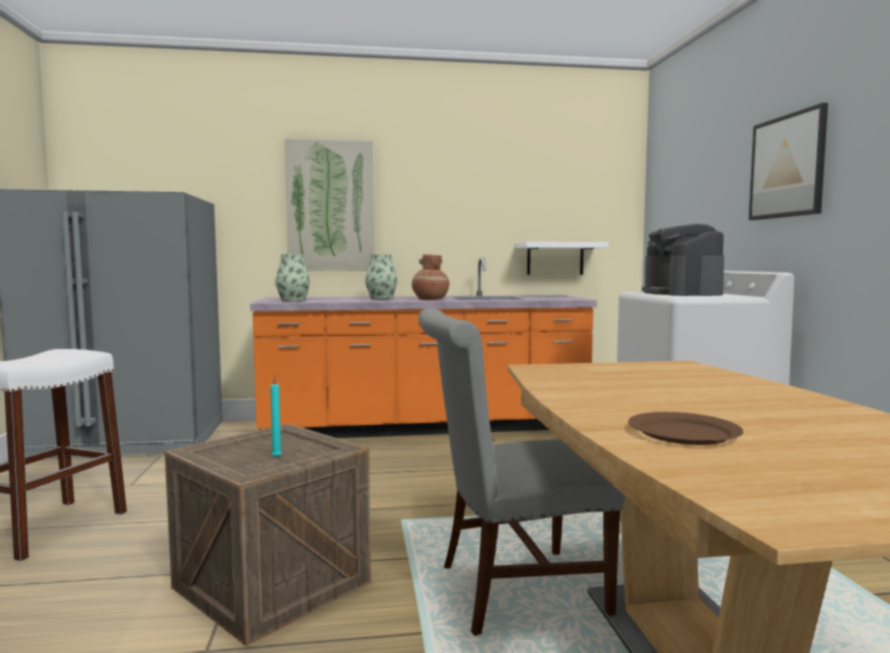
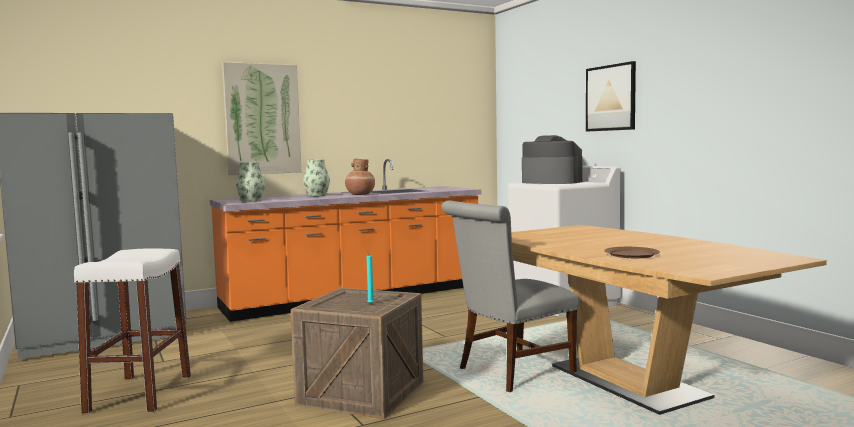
camera: 20 degrees left, 0 degrees up
white shelf [516,242,609,275] -> none
coffee machine [642,224,724,296] -> coffee machine turned 150 degrees clockwise [522,135,583,184]

